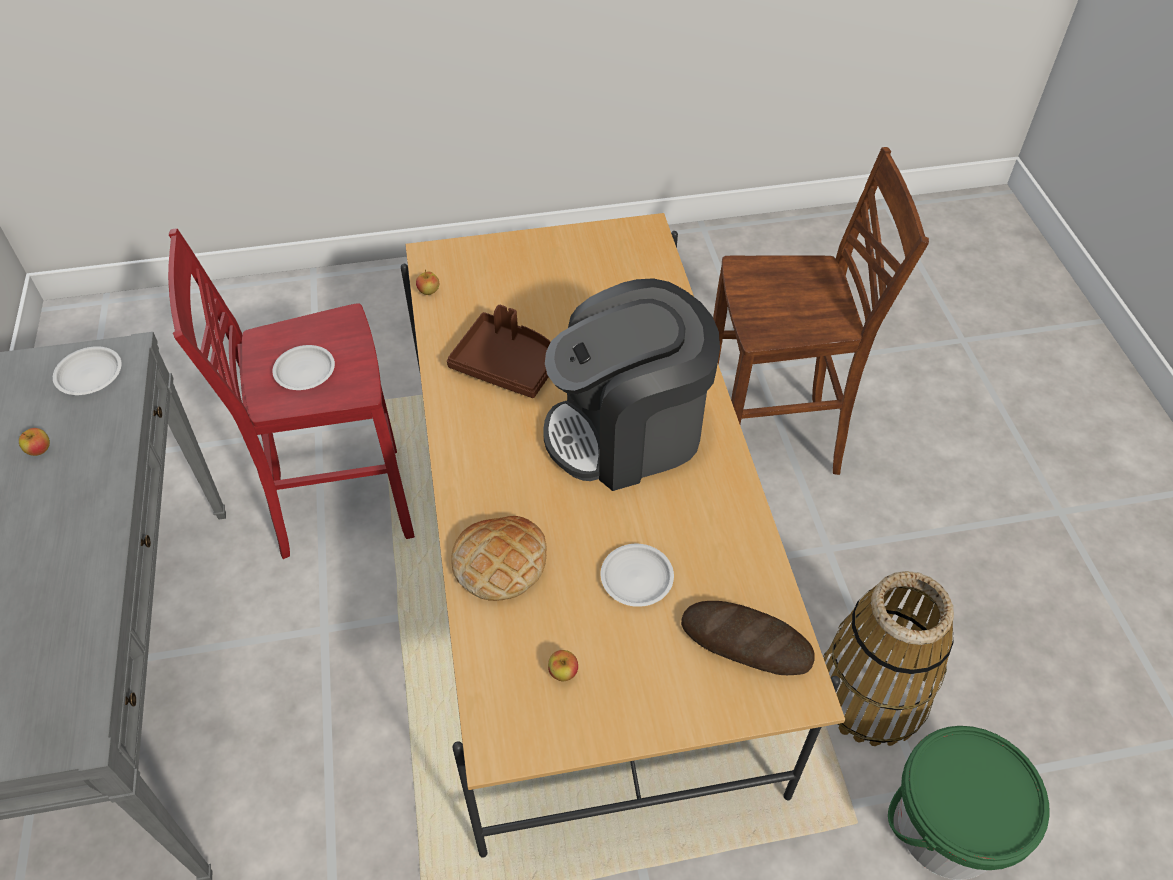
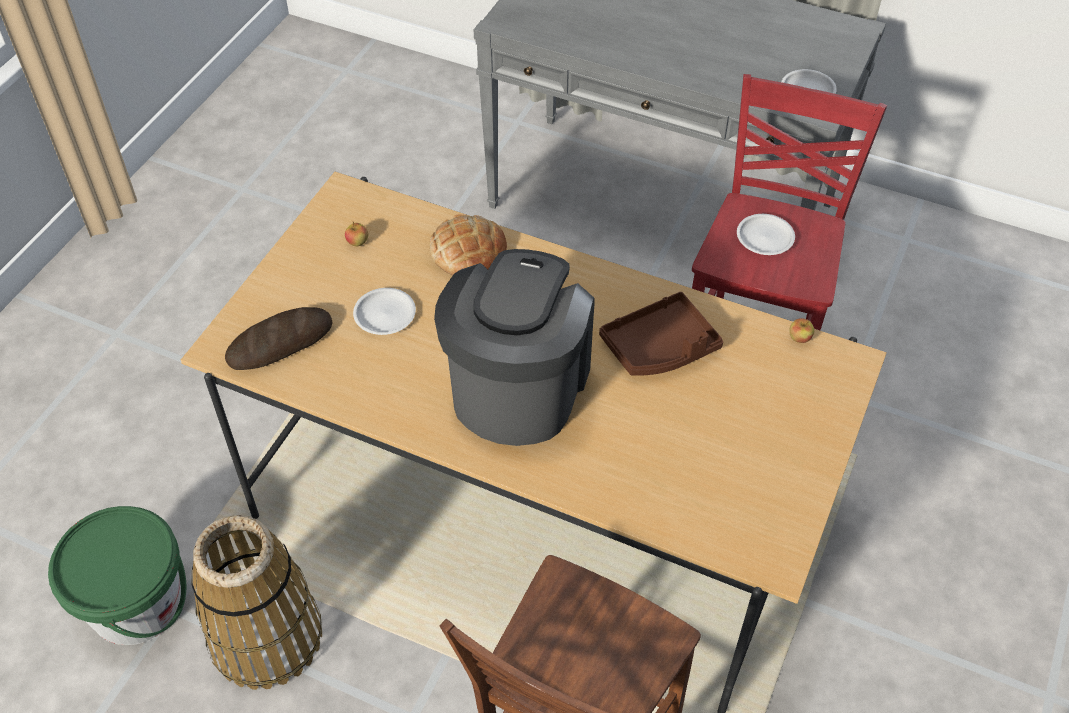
camera: 125 degrees right, 0 degrees up
apple [19,428,50,456] -> none

